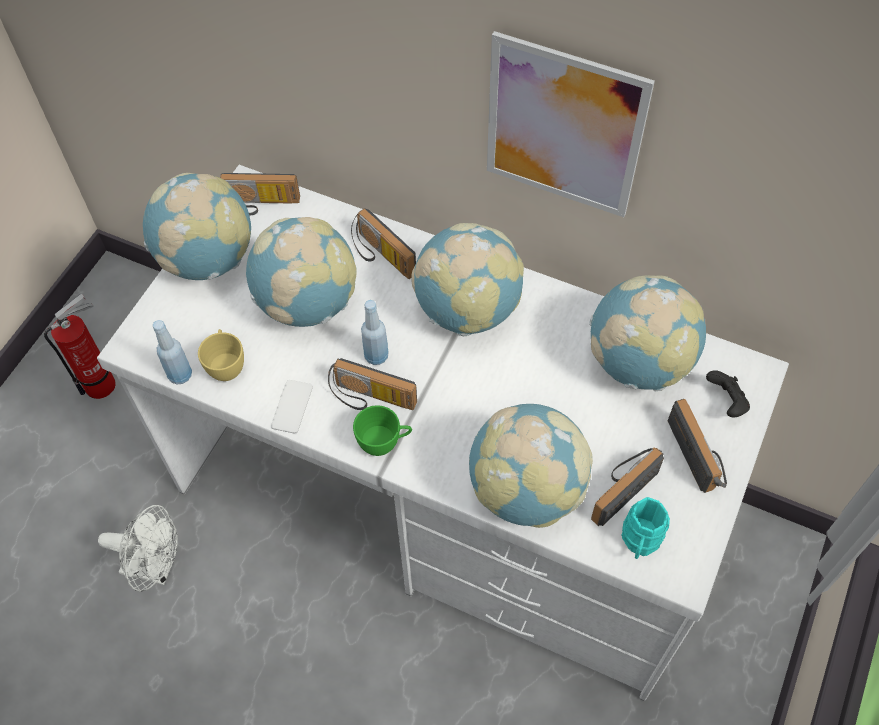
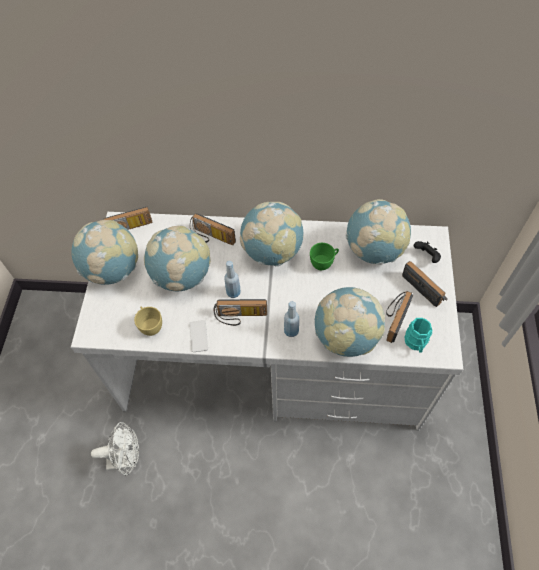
camera: 20 degrees left, 0 degrees up
fire extinguisher [44,294,116,399] -> none
blue bottle [153,320,192,384] -> blue bottle moved to [284,301,299,337]
green cup [353,405,412,456] -> green cup moved to [310,243,339,270]
picture [487,31,655,217] -> none

